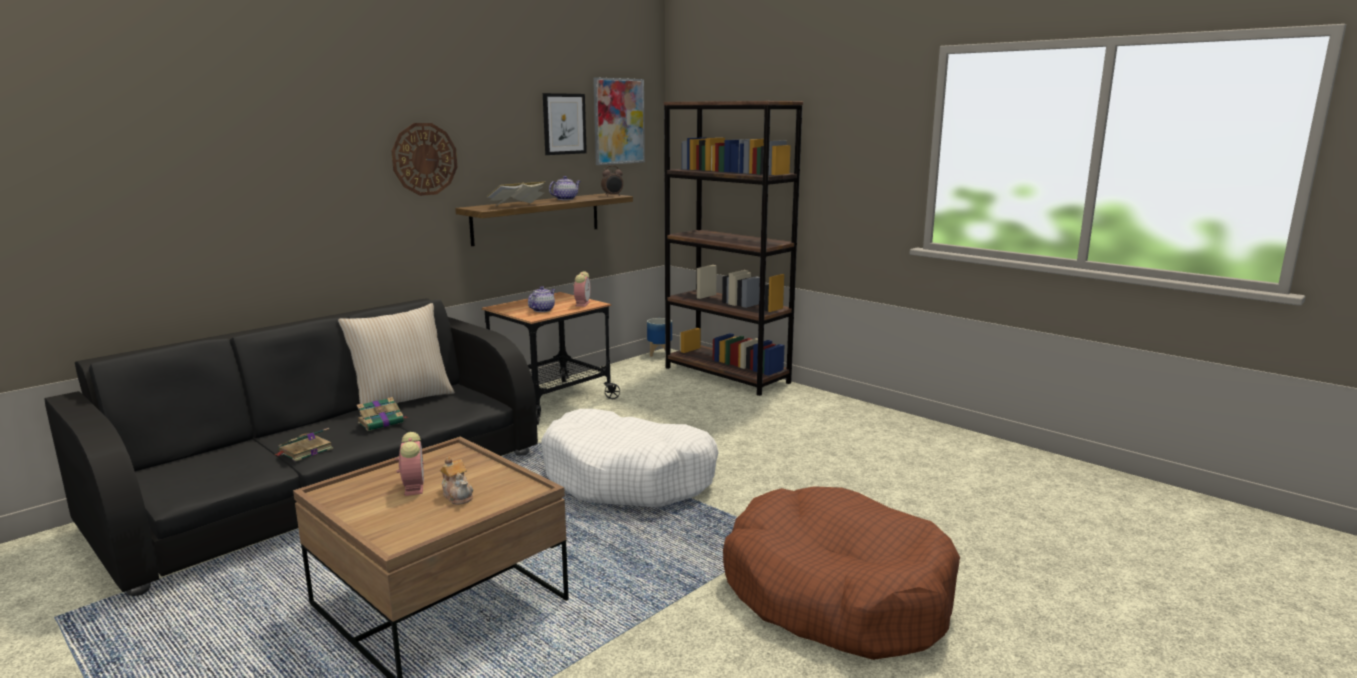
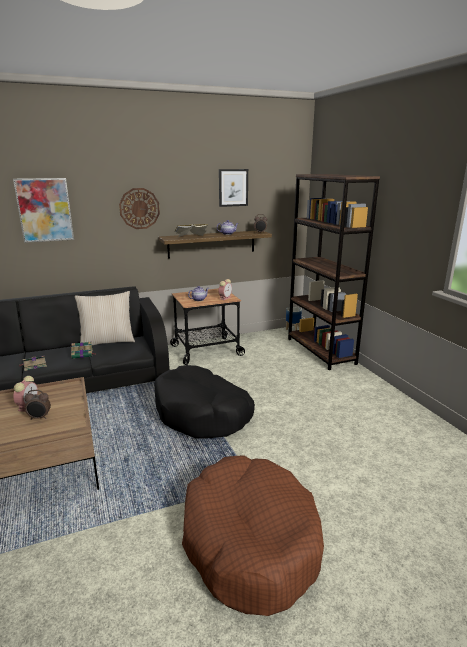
camera: 25 degrees right, 5 degrees up
teapot [440,457,473,505] -> alarm clock [24,390,51,420]
white dog bed [541,409,719,507] -> black dog bed [154,365,255,439]
picture [593,77,645,165] -> picture moved to [13,178,74,243]

